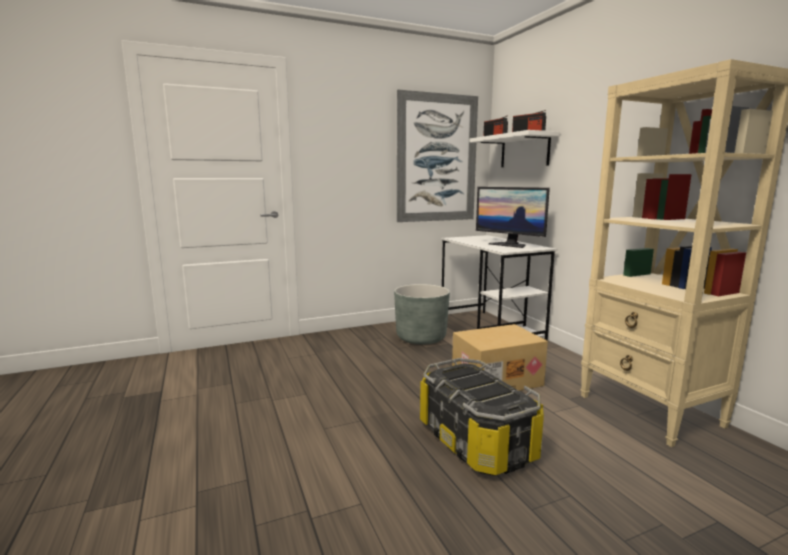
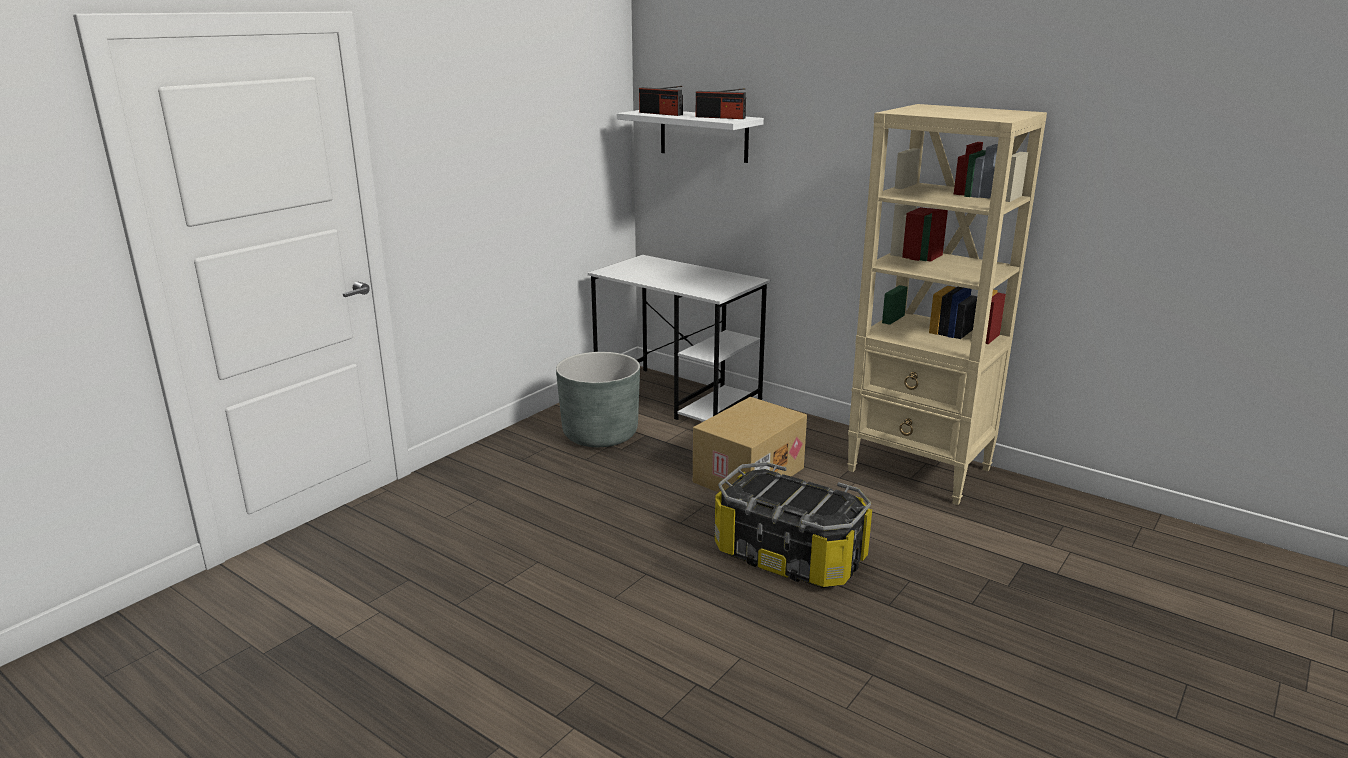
camera: 30 degrees left, 10 degrees up
picture [397,89,478,222] -> none
monitor [476,187,550,248] -> none

